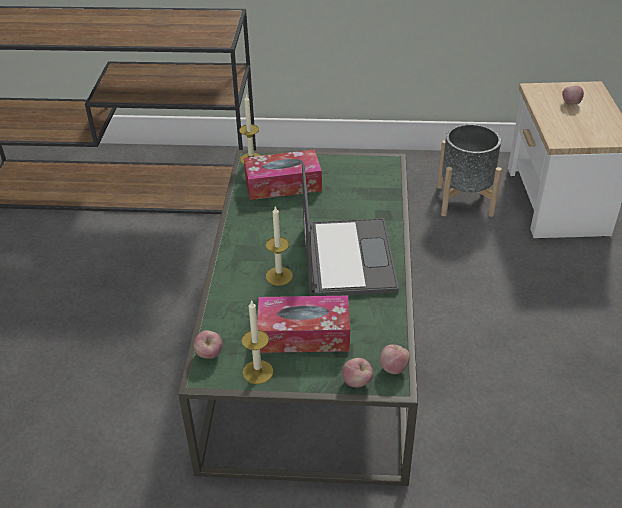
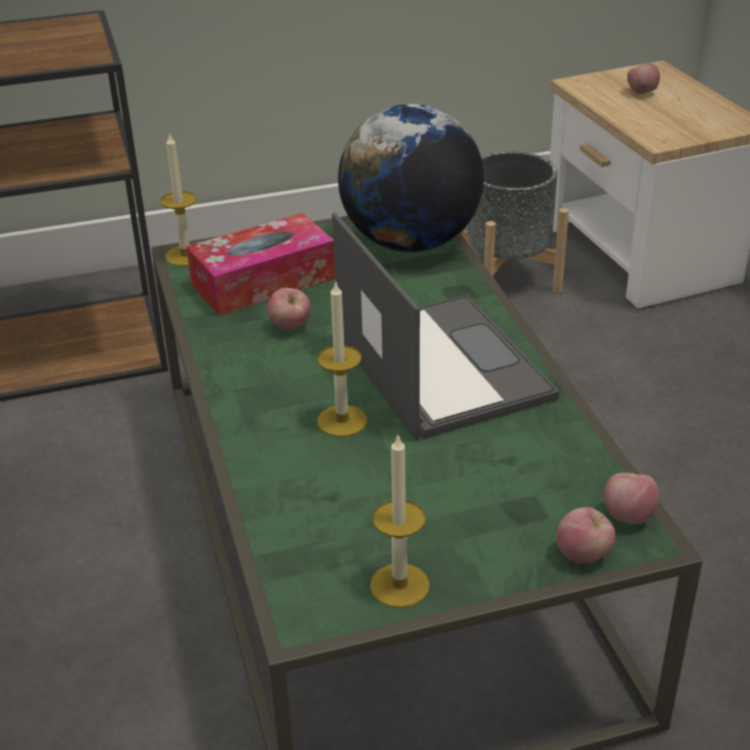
camera: 20 degrees left, 5 degrees down
apple [194,330,223,359] -> apple moved to [267,288,311,329]
tissue box [257,296,350,353] -> none
none -> globe [338,104,484,252]

